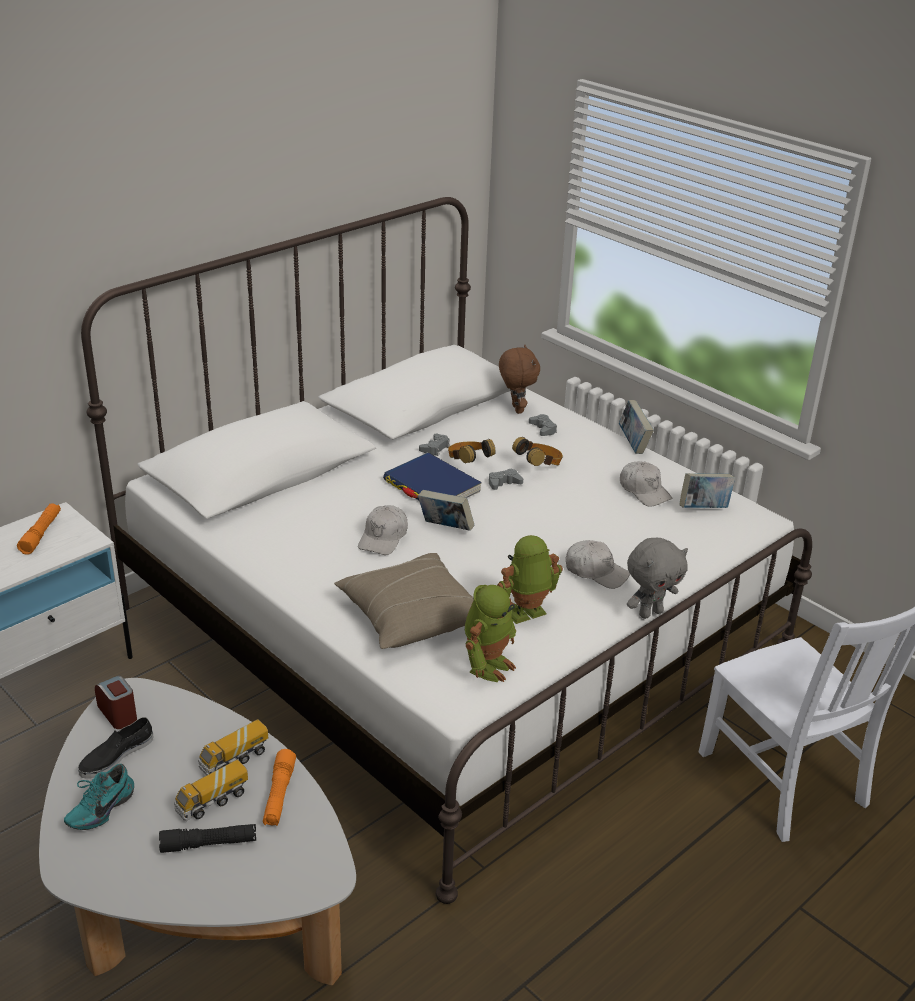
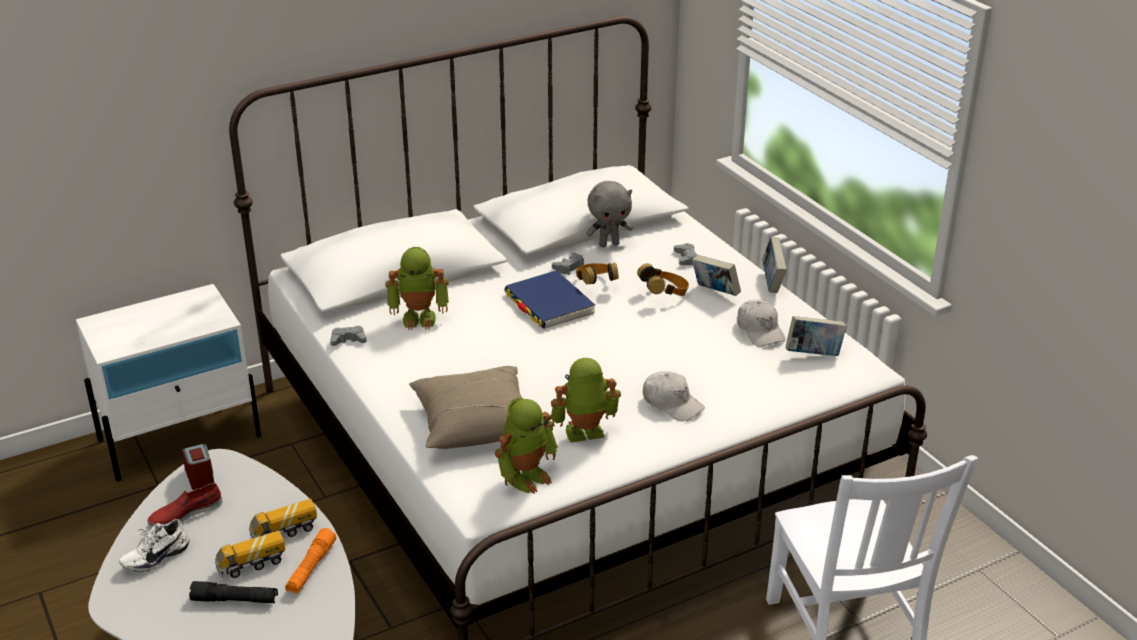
camera: 15 degrees right, 0 degrees up
orange flashlight [17,504,61,555] -> none
turquoise shoe [64,764,134,830] -> white shoe [119,519,190,572]
black shoe [78,717,153,778] -> red shoe [147,483,222,529]
white cap [358,505,408,555] -> none
book [418,490,474,531] -> book moved to [692,255,741,296]
grey game controller [489,469,523,490] -> grey game controller moved to [330,326,367,346]
brown plush toy [499,345,540,414] -> none
grey plush toy [627,538,688,619] -> grey plush toy moved to [586,181,633,247]
none -> toy robot [385,247,449,330]

